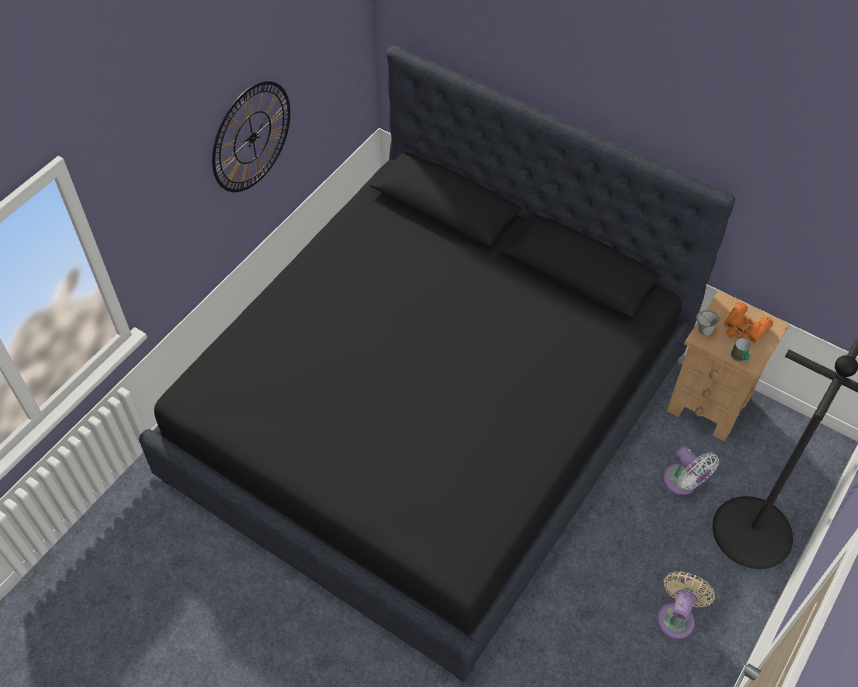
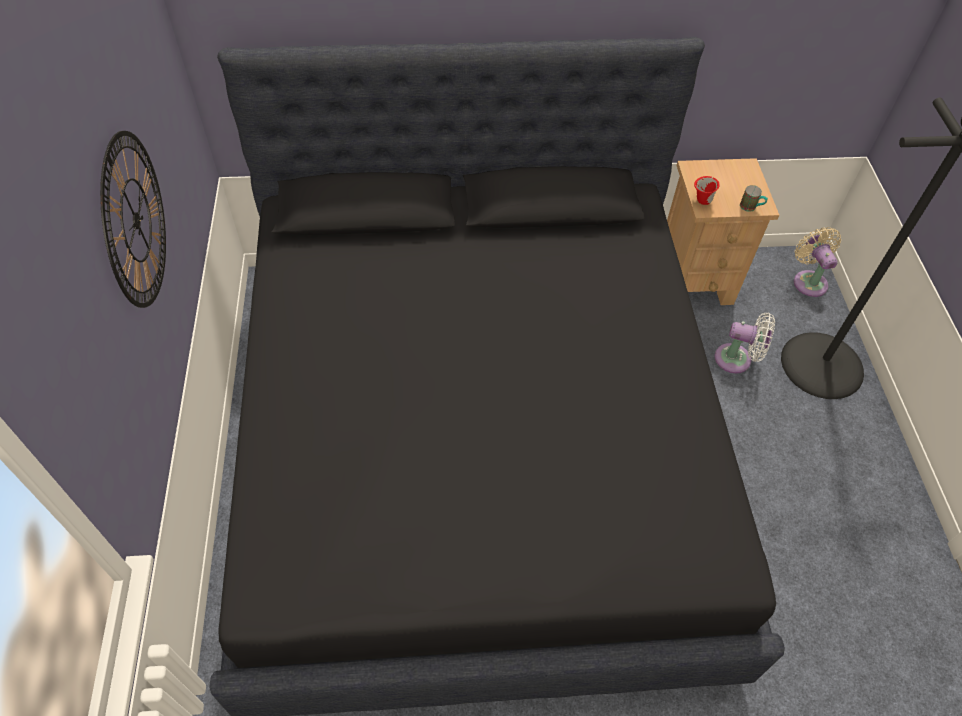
camera: 40 degrees left, 0 degrees up
beige fan [657,571,715,639] -> beige fan moved to [794,227,841,297]
grey mug [696,310,720,336] -> red mug [694,176,720,205]
orange binoculars [724,302,773,342] -> none

